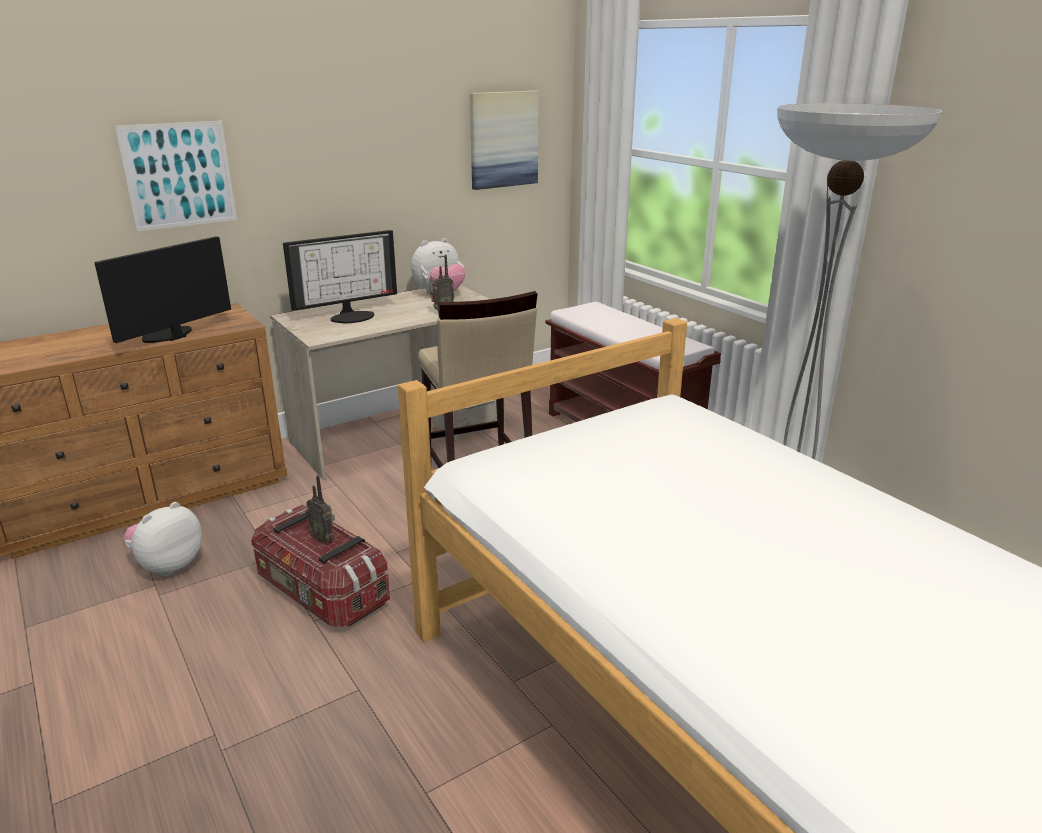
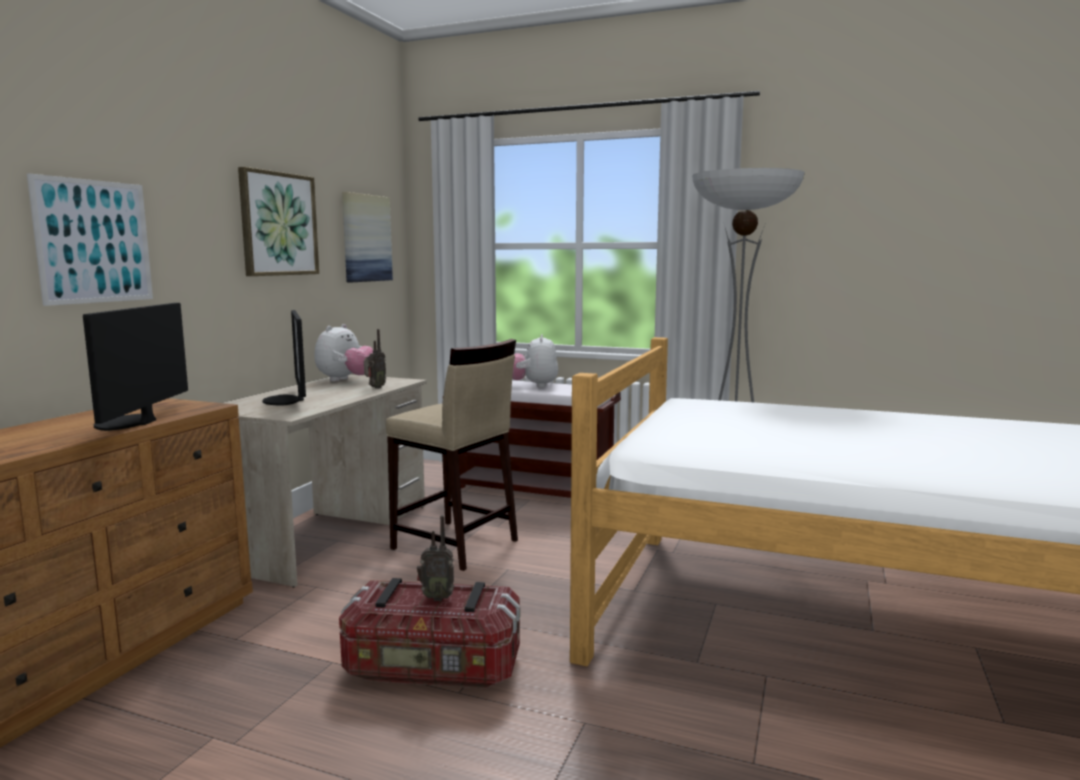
camera: 35 degrees left, 15 degrees down
plush toy [124,502,202,576] -> plush toy moved to [512,334,558,388]
monitor [283,230,397,323] -> monitor turned 135 degrees clockwise [262,310,306,405]
none -> picture [238,167,319,276]

